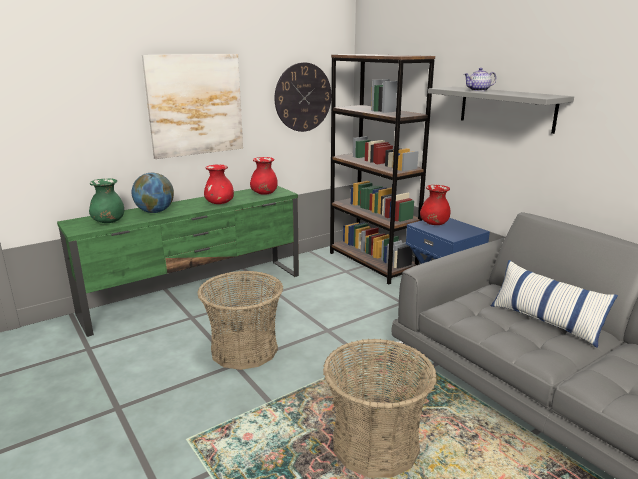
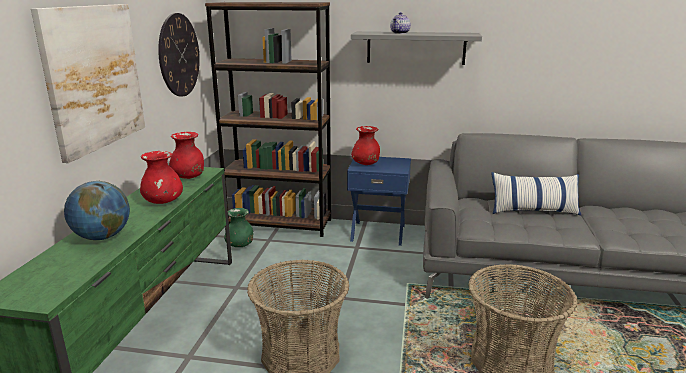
camera: 45 degrees left, 0 degrees up
green vase [89,178,124,223] -> green vase moved to [224,208,253,247]

